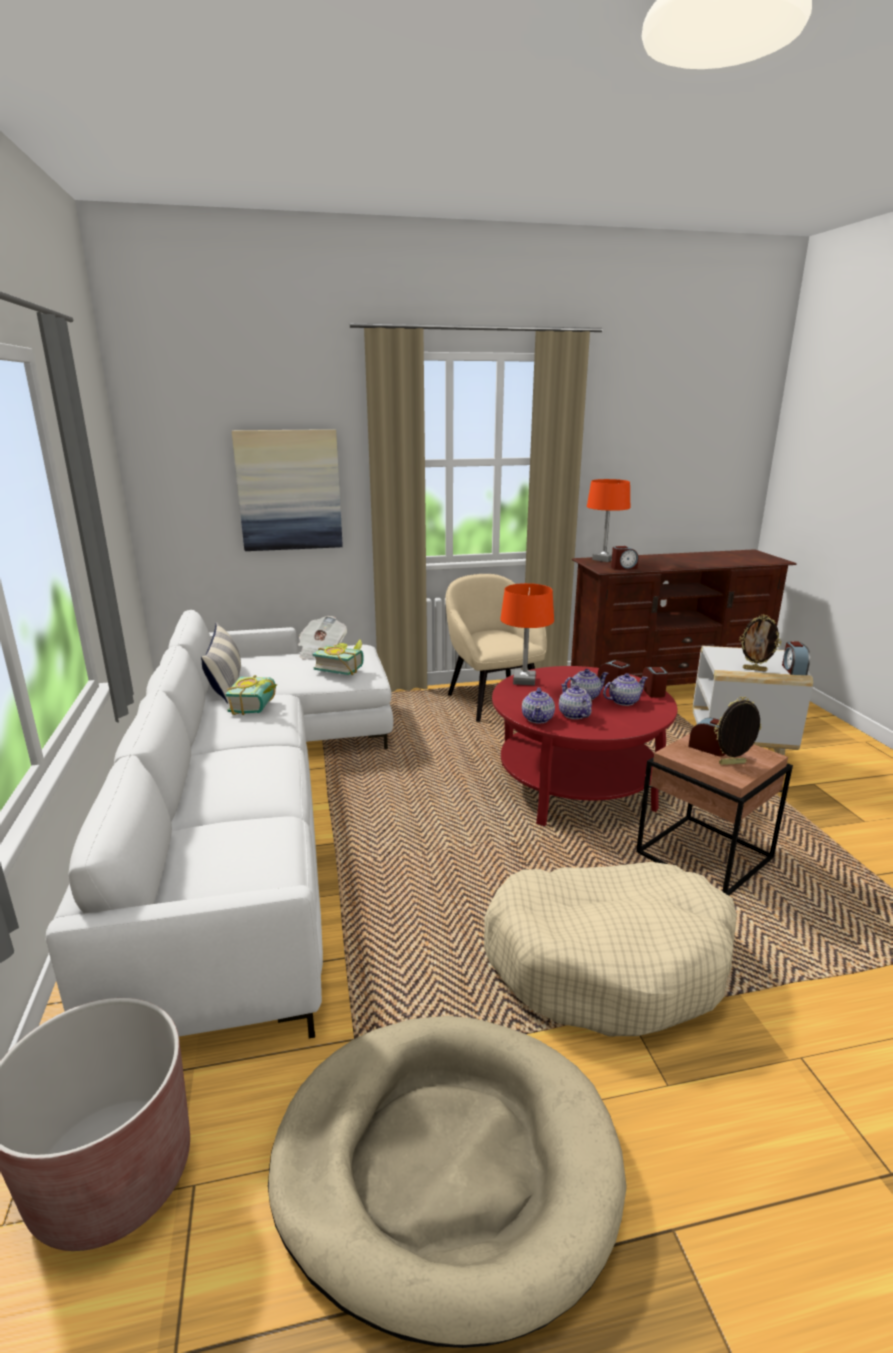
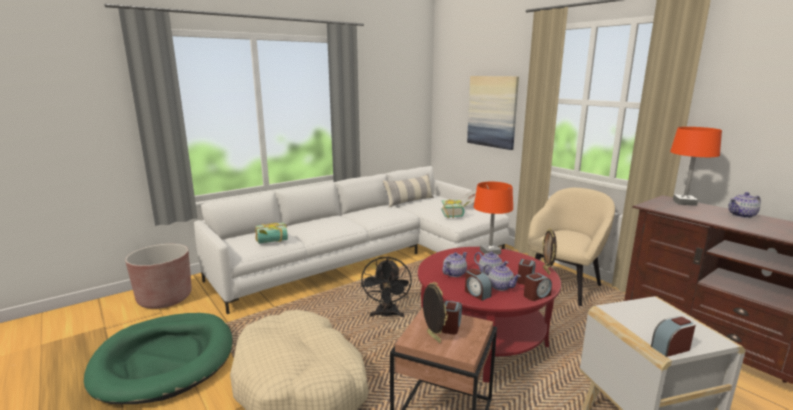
camera: 65 degrees right, 5 degrees down
book [226,675,277,715] -> book moved to [255,222,288,244]
beige dog bed [268,1016,627,1348] -> green dog bed [84,313,233,404]
teapot [522,687,555,724] -> teapot moved to [728,192,761,218]
alarm clock [611,546,638,570] -> alarm clock moved to [465,269,492,301]
picture frame [739,615,781,672] -> picture frame moved to [543,228,557,275]
none -> black fan [360,256,412,318]

